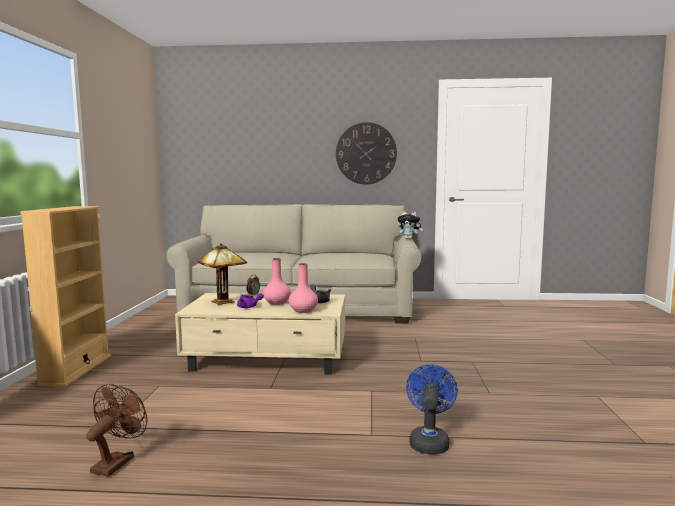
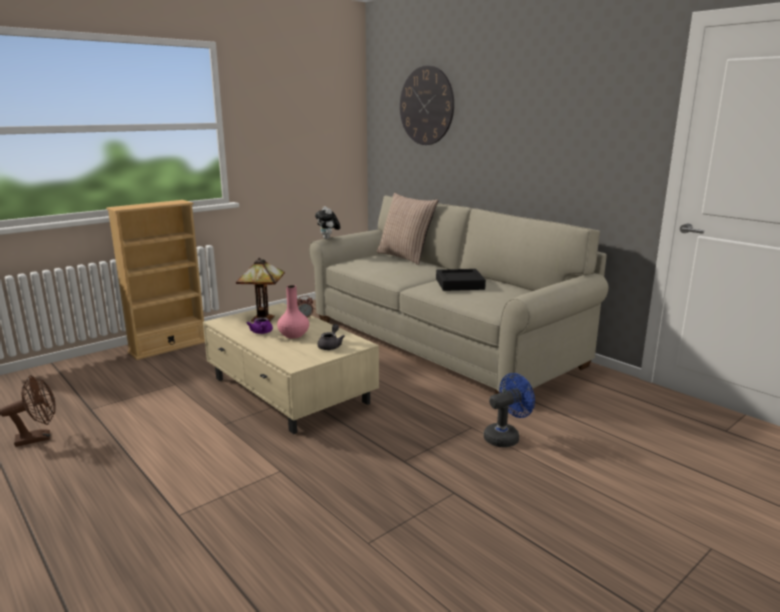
camera: 45 degrees right, 10 degrees up
pink vase [289,263,318,313] -> none
wall clock [336,122,397,185] -> wall clock moved to [400,66,454,145]
plush toy [398,211,423,239] -> plush toy moved to [315,206,340,239]
blue fan [406,364,458,455] -> blue fan moved to [484,373,535,447]
none -> pillow [376,193,438,265]
none -> black tray [436,269,486,291]

